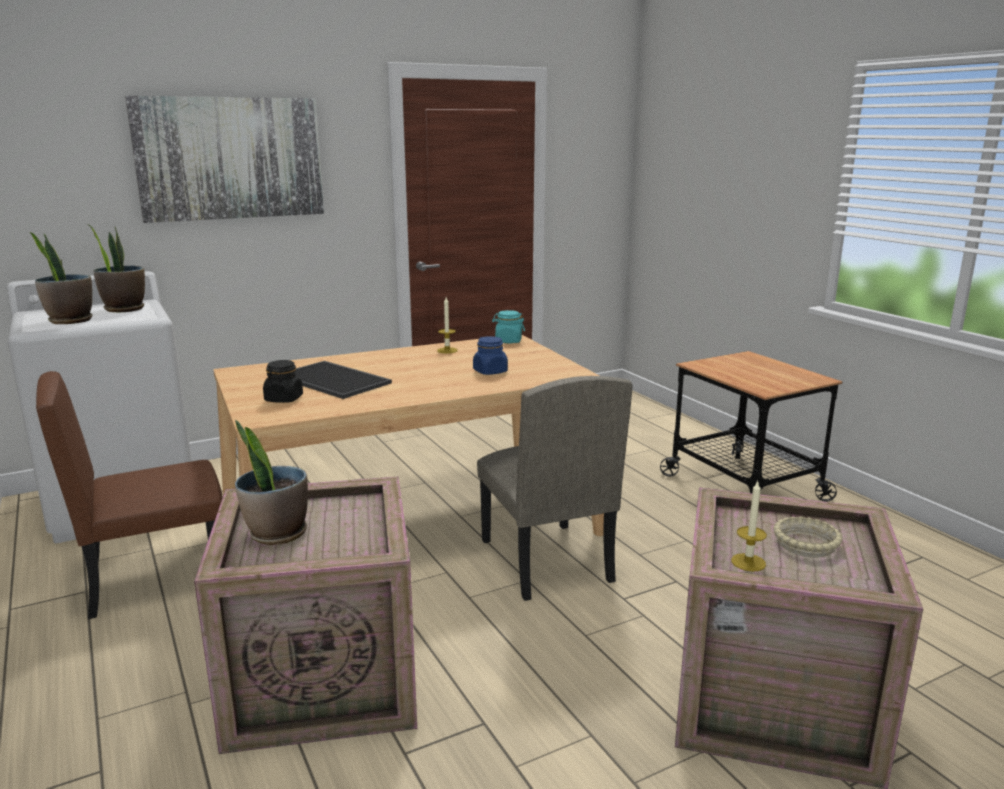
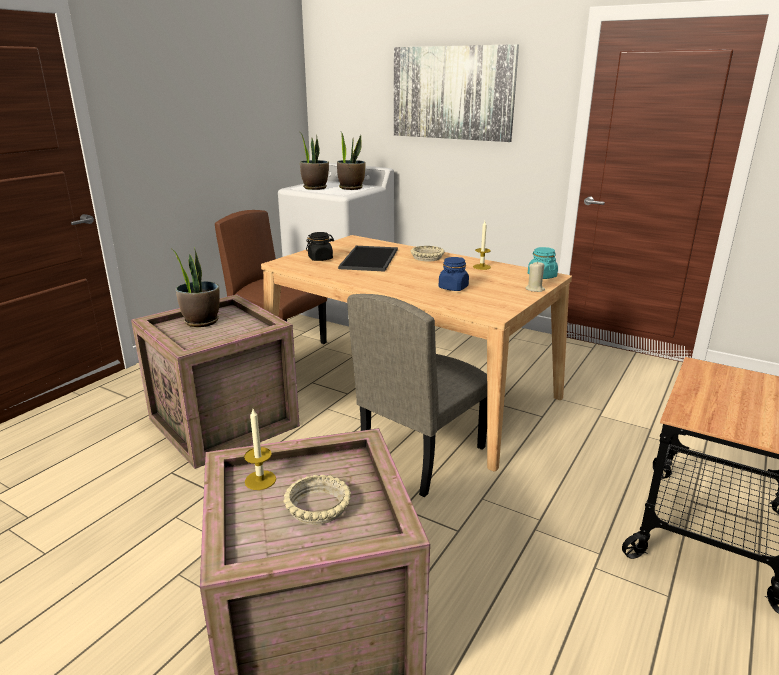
camera: 60 degrees right, 5 degrees up
none -> beige bowl [411,246,444,261]
none -> beige candle [526,261,545,292]

